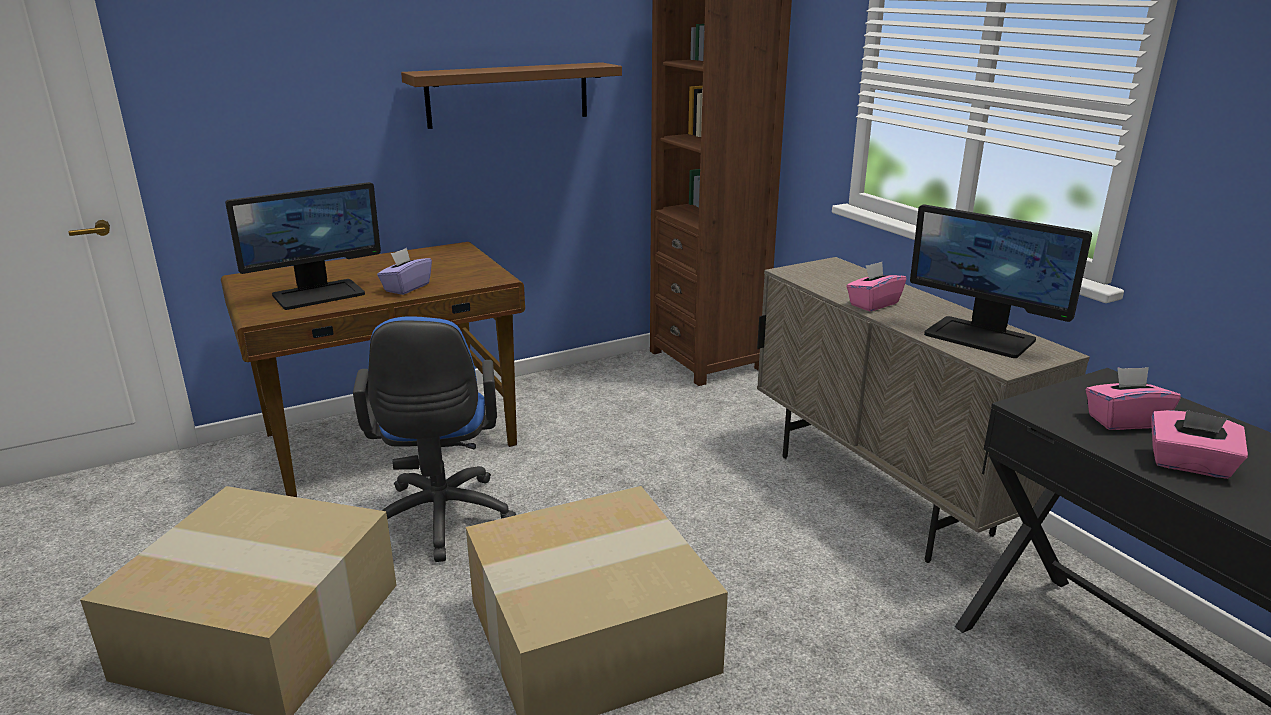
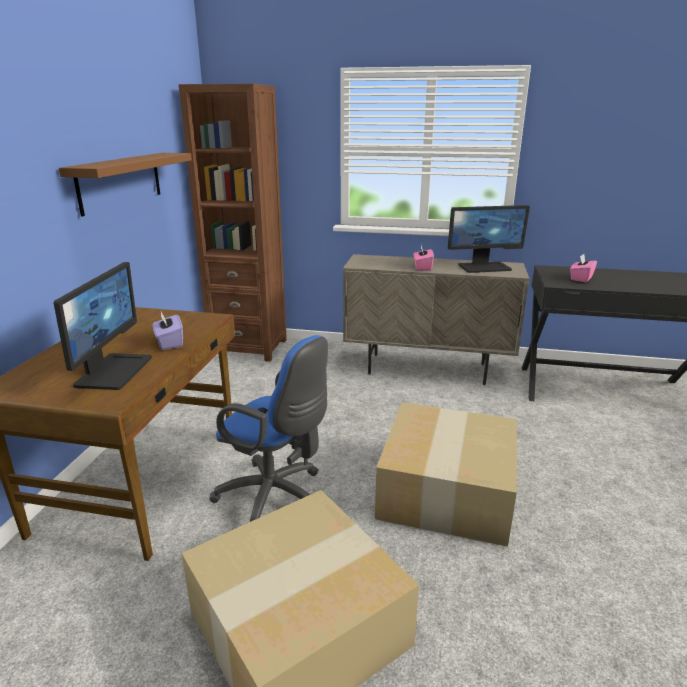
camera: 50 degrees left, 0 degrees up
pink tissue box [1152,410,1248,479] -> none

